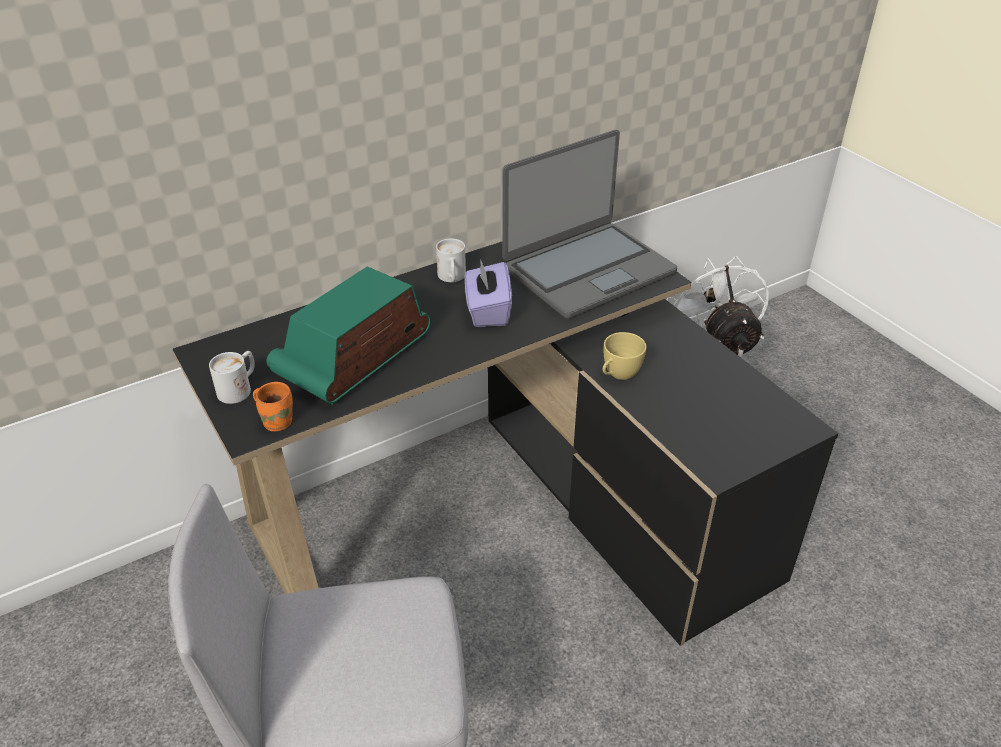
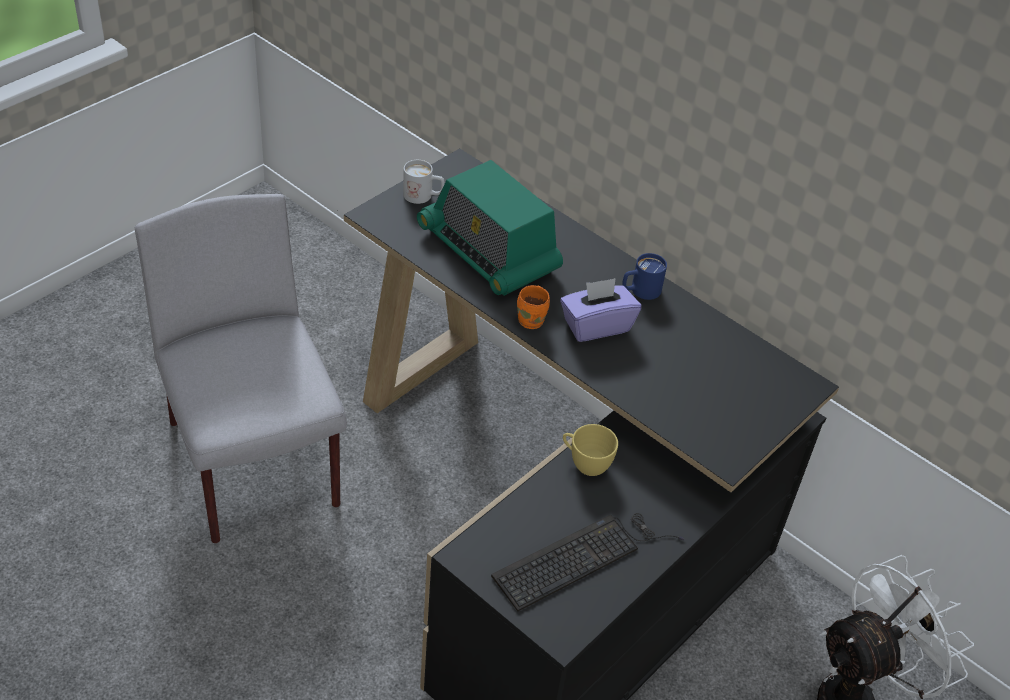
camera: 70 degrees right, 5 degrees up
orange mug [253,382,293,431] -> orange mug moved to [517,285,550,329]
radio [266,267,431,405] -> radio turned 150 degrees counterclockwise [417,160,563,296]
white mug [436,238,466,282] -> blue mug [622,253,667,300]
laptop [502,130,677,319] -> none
none -> keyboard [491,513,684,612]

